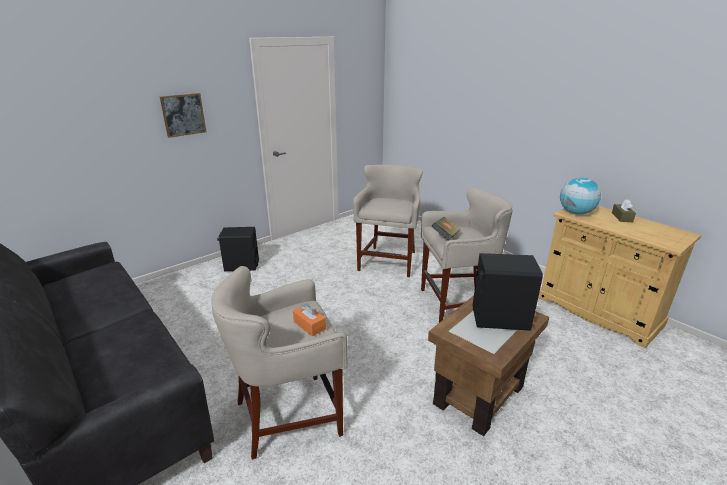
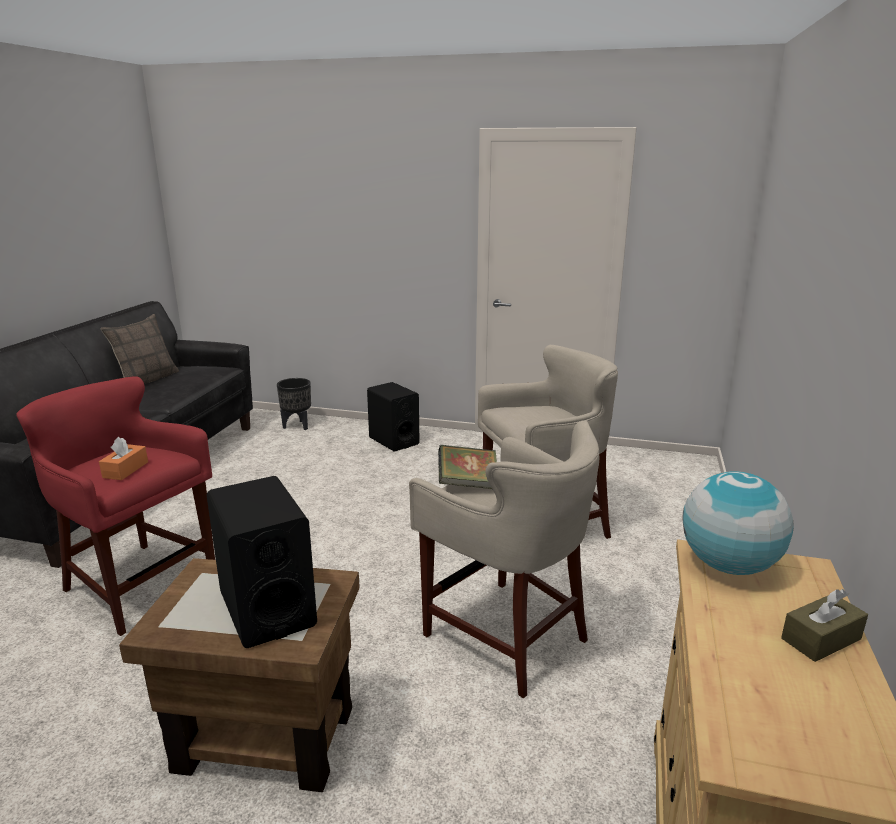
camera: 55 degrees right, 5 degrees down
picture [160,93,206,138] -> none
beige stool [211,266,348,460] -> red stool [16,376,215,636]
none -> pillow [100,314,179,384]
none -> black planter [277,378,311,430]

